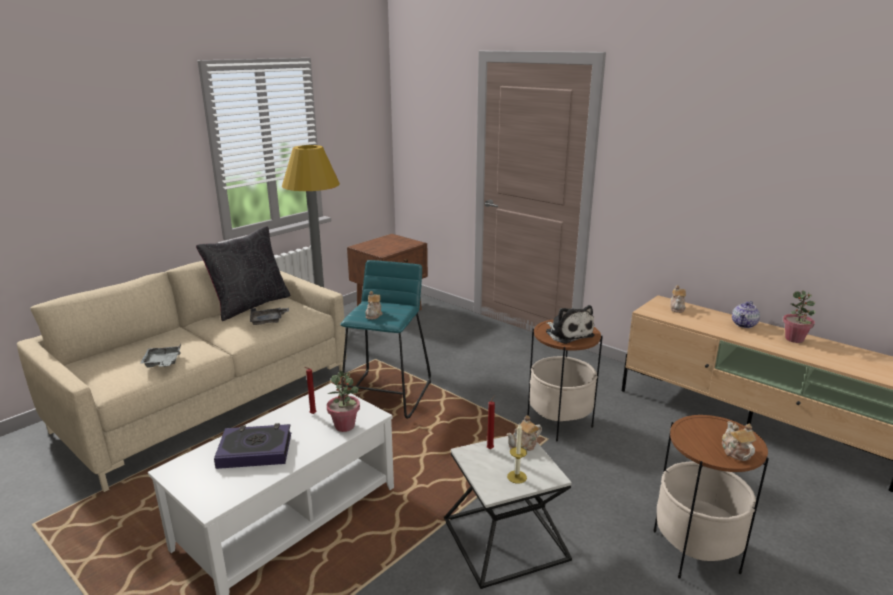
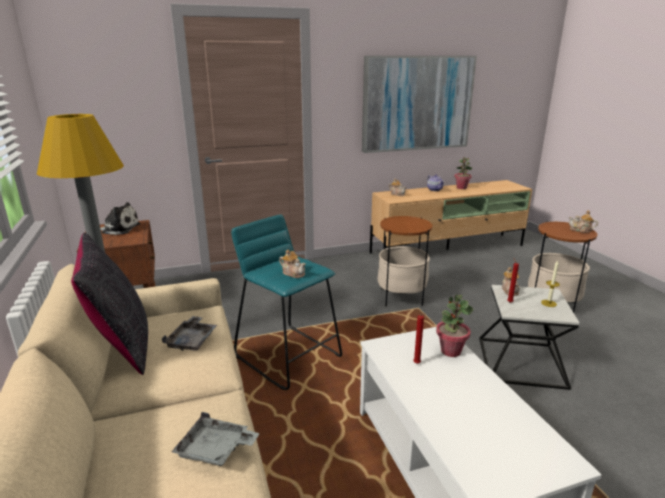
camera: 60 degrees left, 0 degrees up
book [214,423,291,469] -> none
plush toy [546,305,595,344] -> plush toy moved to [100,202,140,235]
none -> picture [362,56,477,153]

